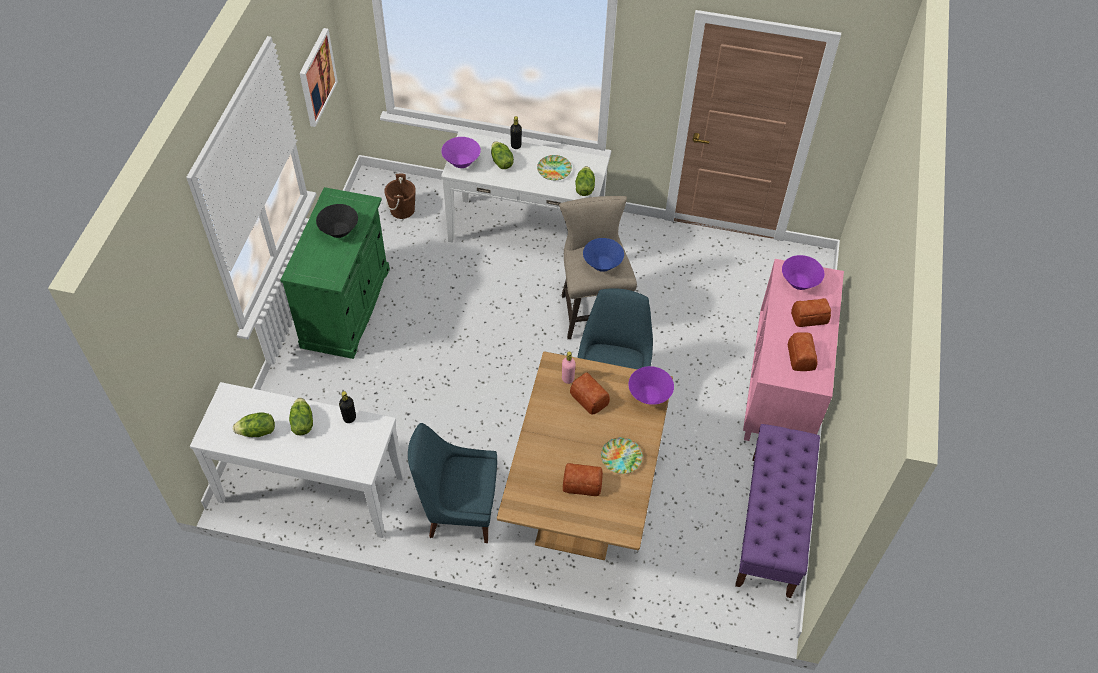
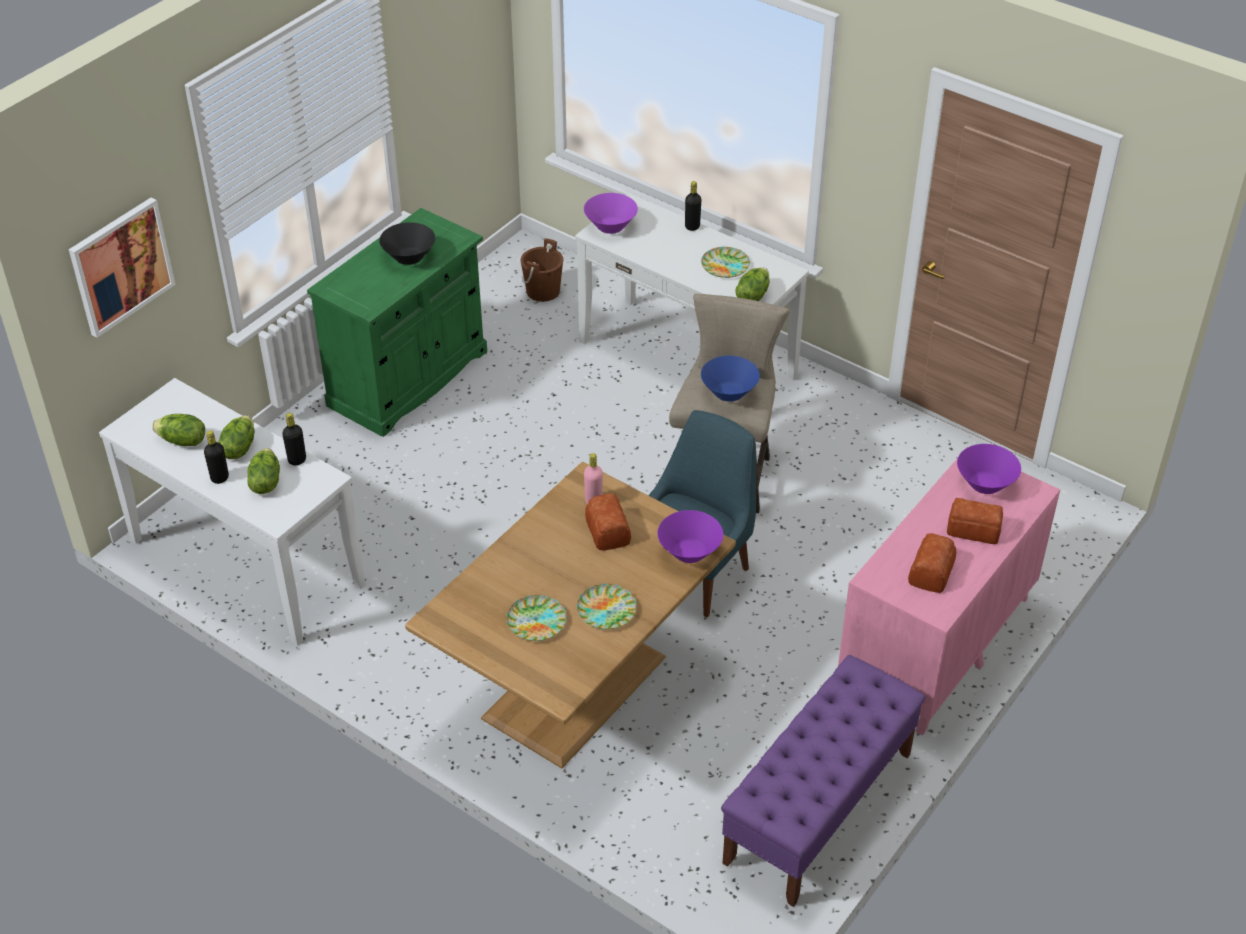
camera: 25 degrees right, 10 degrees down
picture [300,28,338,127] -> picture moved to [69,197,175,338]
blue chair [408,423,497,543] -> none
lettuce [491,141,514,169] -> lettuce moved to [247,448,280,494]
bread [563,463,603,496] -> plate [506,595,567,641]
none -> black bottle [204,431,229,484]

